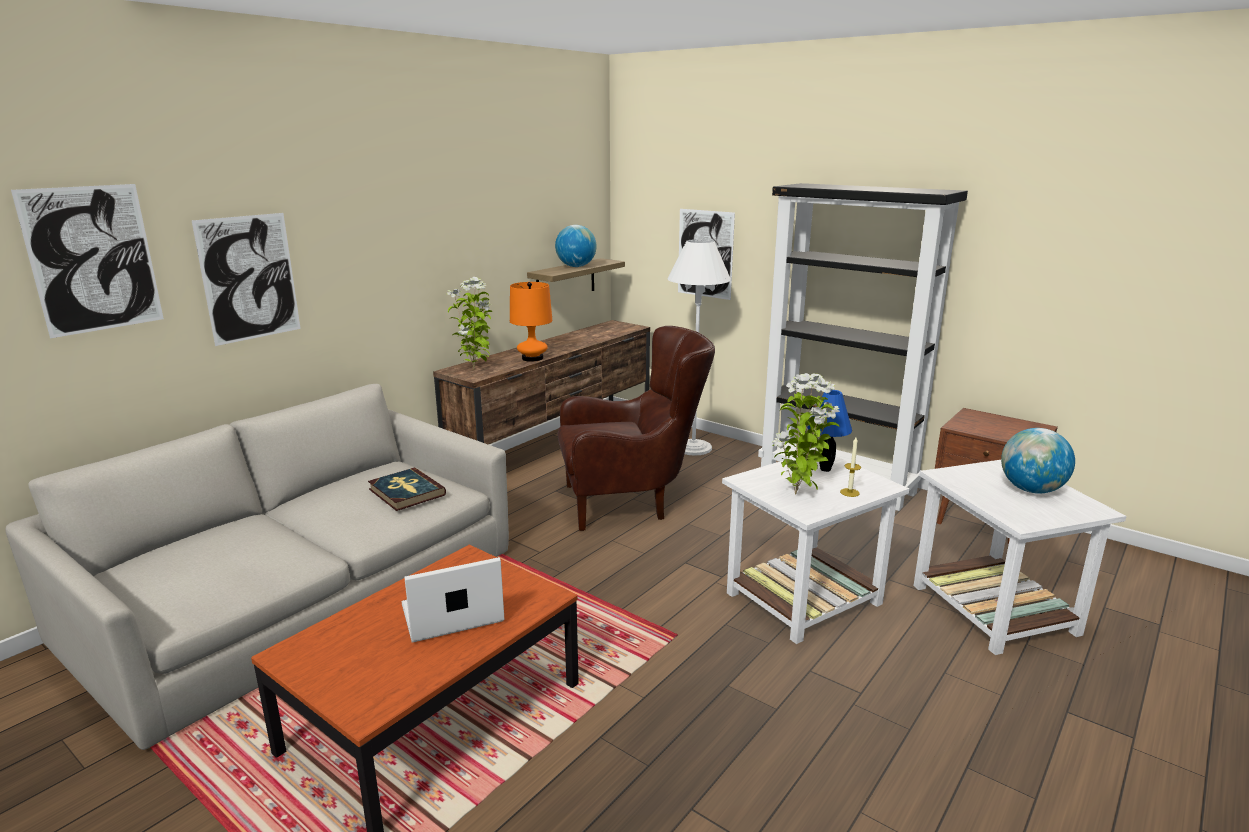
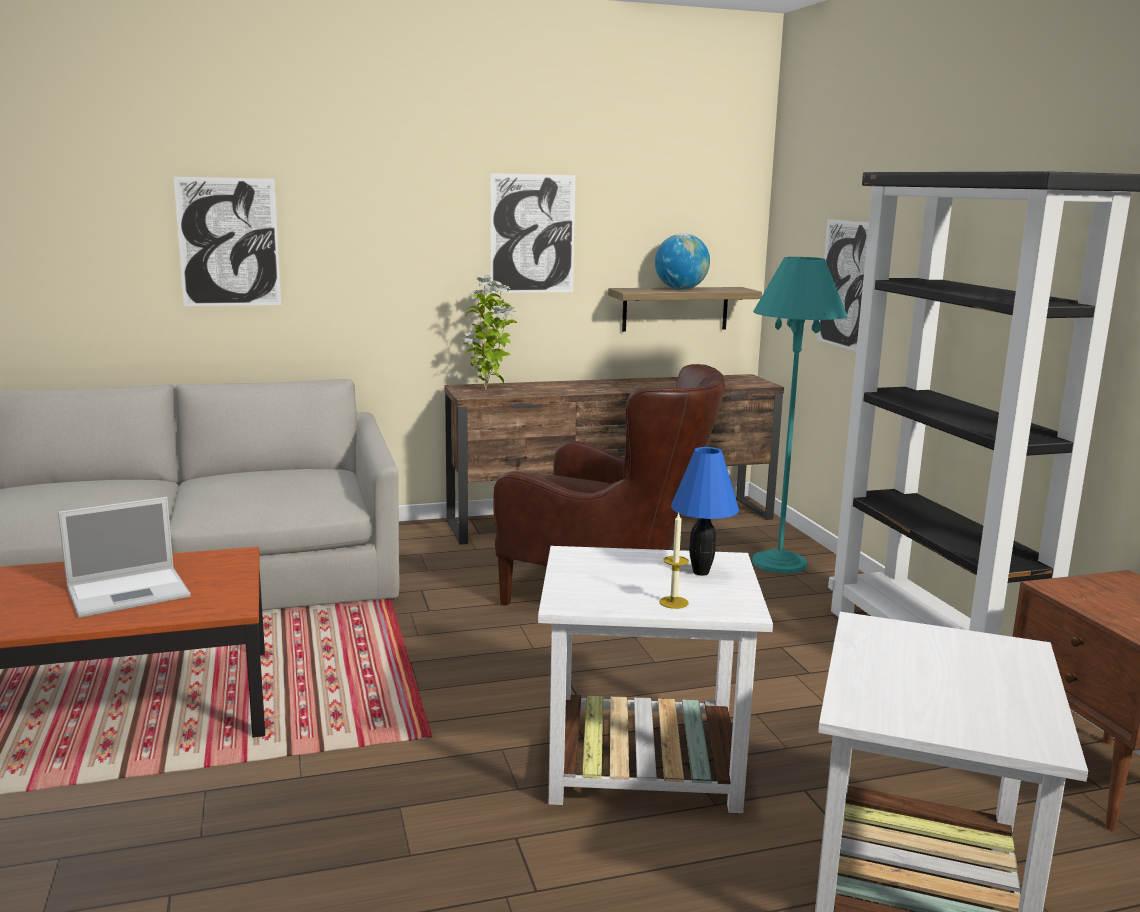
camera: 35 degrees right, 5 degrees down
picture [11,184,164,338] -> picture moved to [490,173,575,293]
book [368,468,446,511] -> none
laptop [402,557,504,643] -> laptop turned 135 degrees clockwise [58,497,191,618]
orange table lamp [510,282,552,362] -> none
white floor lamp [668,239,731,456] -> turquoise floor lamp [752,257,848,573]
potted plant [773,373,840,495] -> none
globe [1001,428,1075,494] -> none

